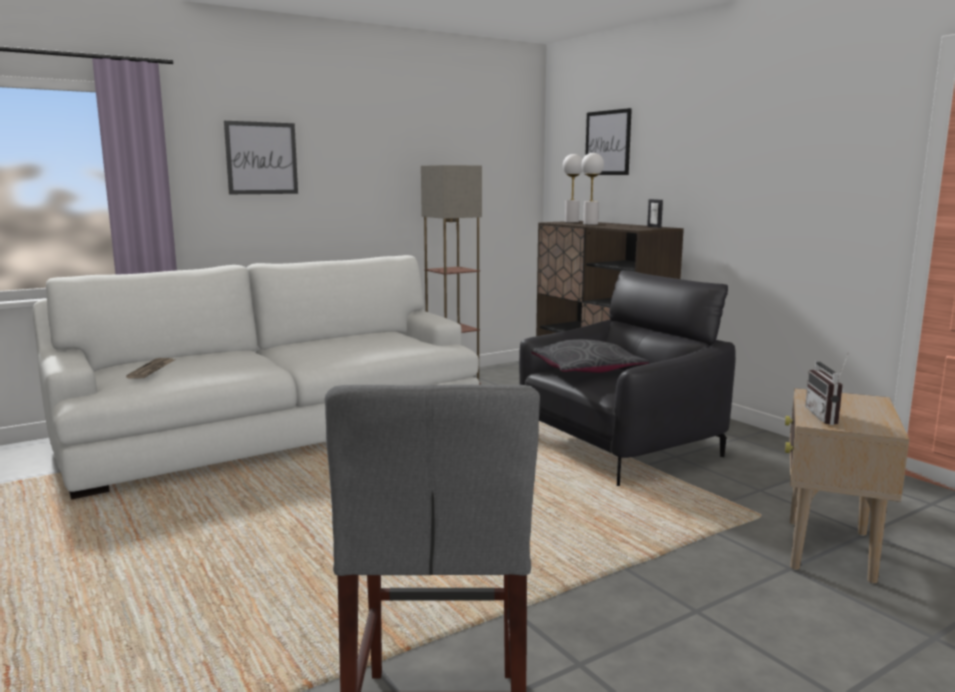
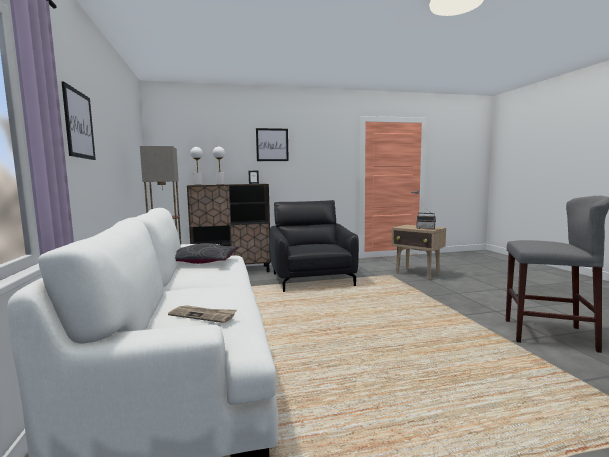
camera: 70 degrees left, 5 degrees down
grey pillow [531,339,649,373] -> grey pillow moved to [175,243,238,264]
picture [585,108,632,175] -> picture moved to [256,128,289,161]

